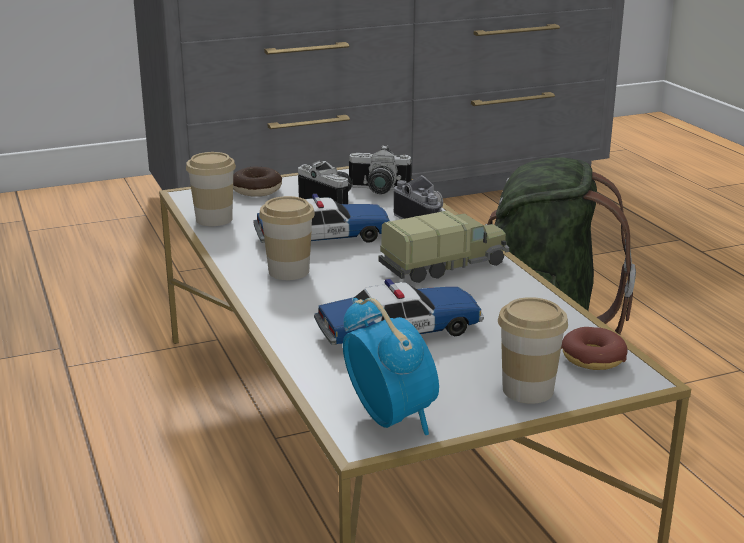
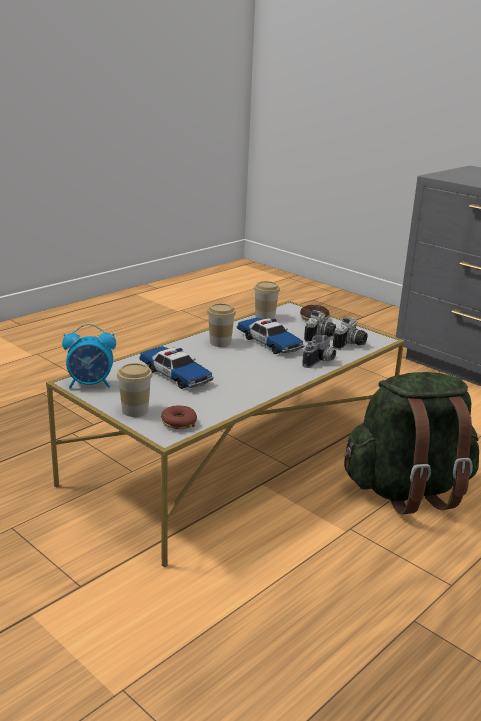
camera: 65 degrees right, 0 degrees up
alarm clock [343,298,439,435] -> alarm clock turned 45 degrees clockwise [62,324,116,388]
camera [349,145,412,194] -> camera turned 135 degrees counterclockwise [333,317,368,350]
toy truck [379,211,509,283] -> none

